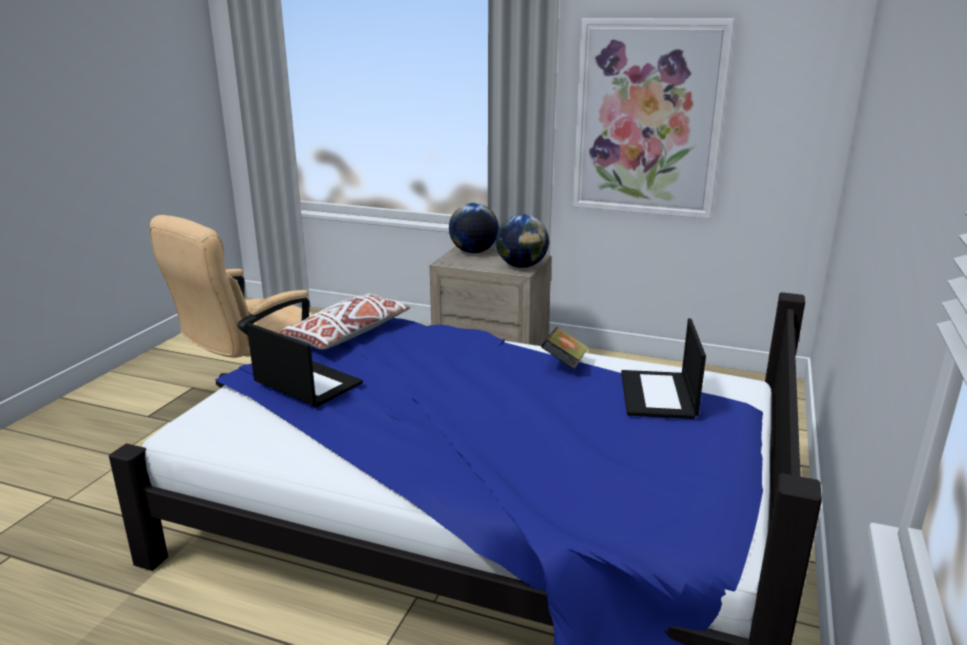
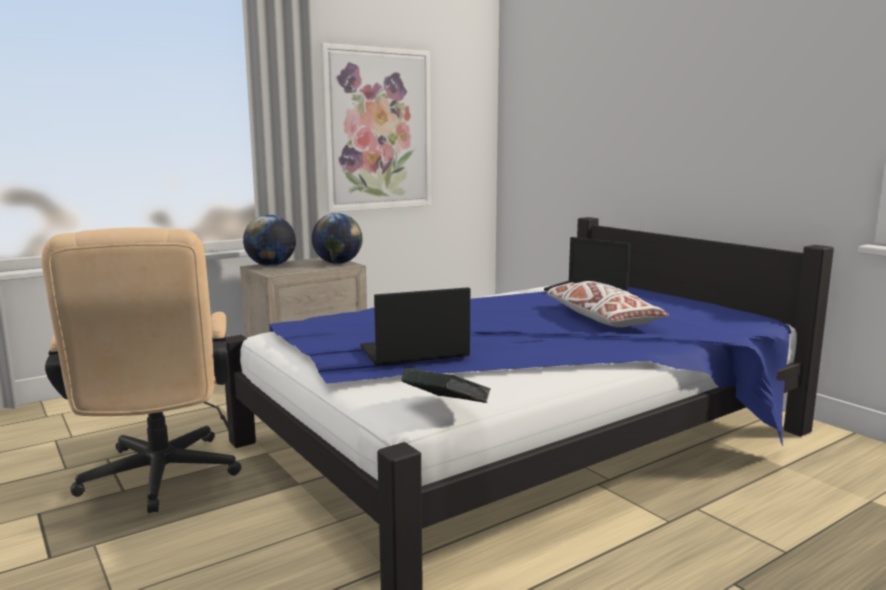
camera: 55 degrees left, 10 degrees down
white pillow [278,294,410,350] -> white pillow moved to [546,281,669,327]
book [541,327,588,369] -> book moved to [401,368,491,403]

